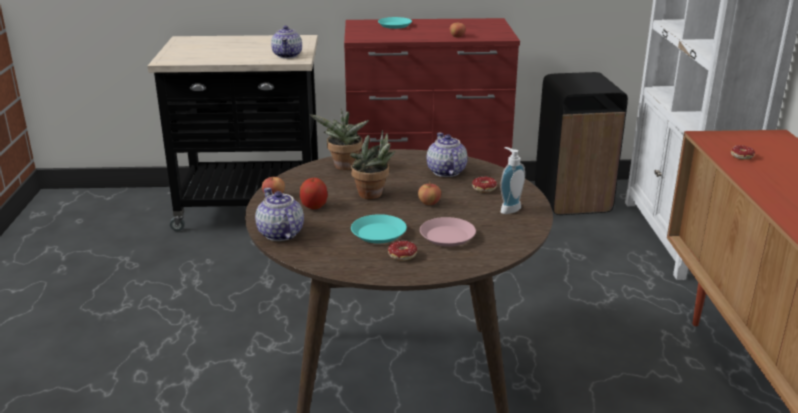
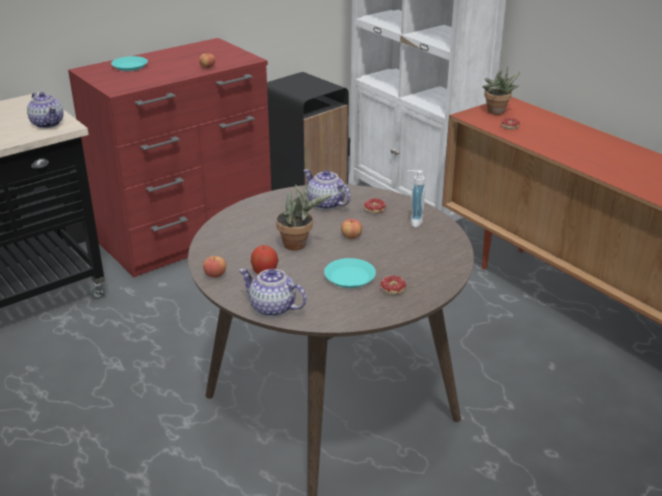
camera: 35 degrees left, 5 degrees up
potted plant [309,109,369,170] -> potted plant moved to [483,67,520,115]
pink plate [420,217,476,247] -> none

